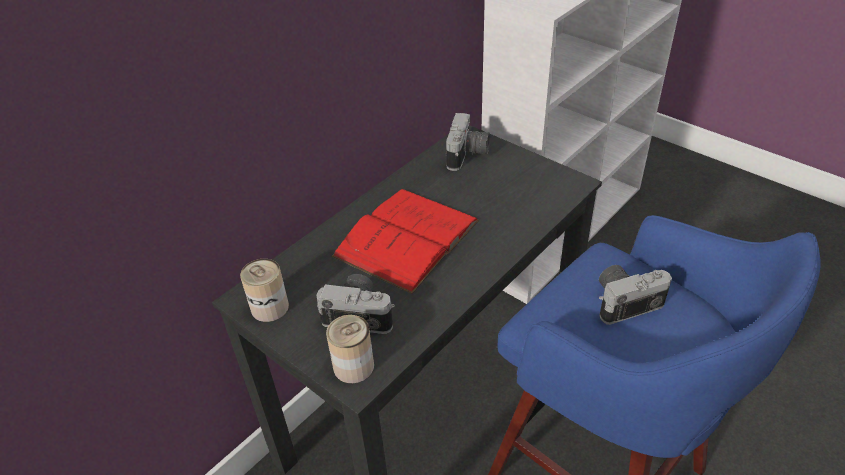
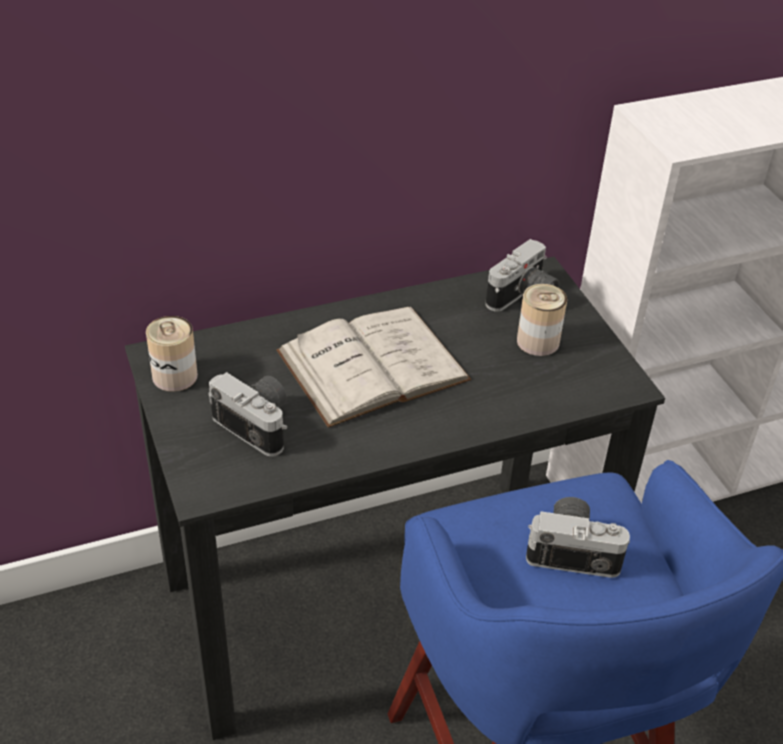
camera: 25 degrees right, 0 degrees up
can [326,315,374,383] -> can moved to [517,284,567,356]
red book [332,189,479,294] -> white book [276,307,471,428]

